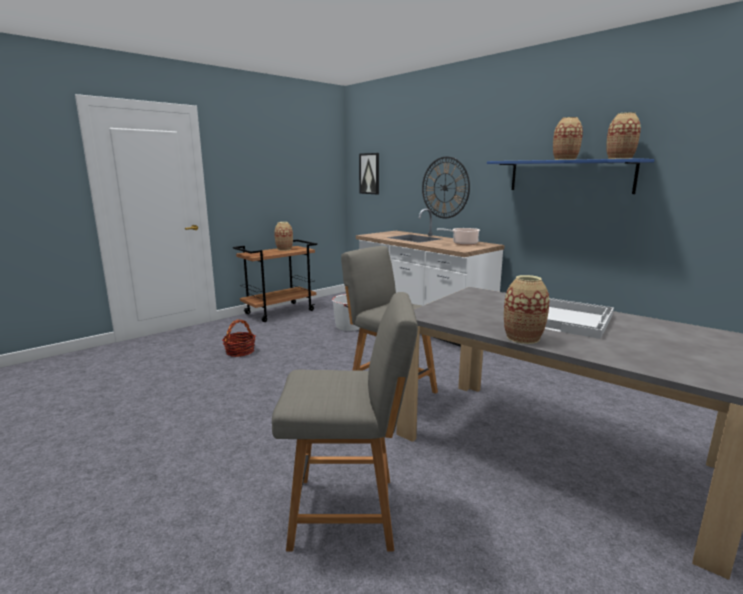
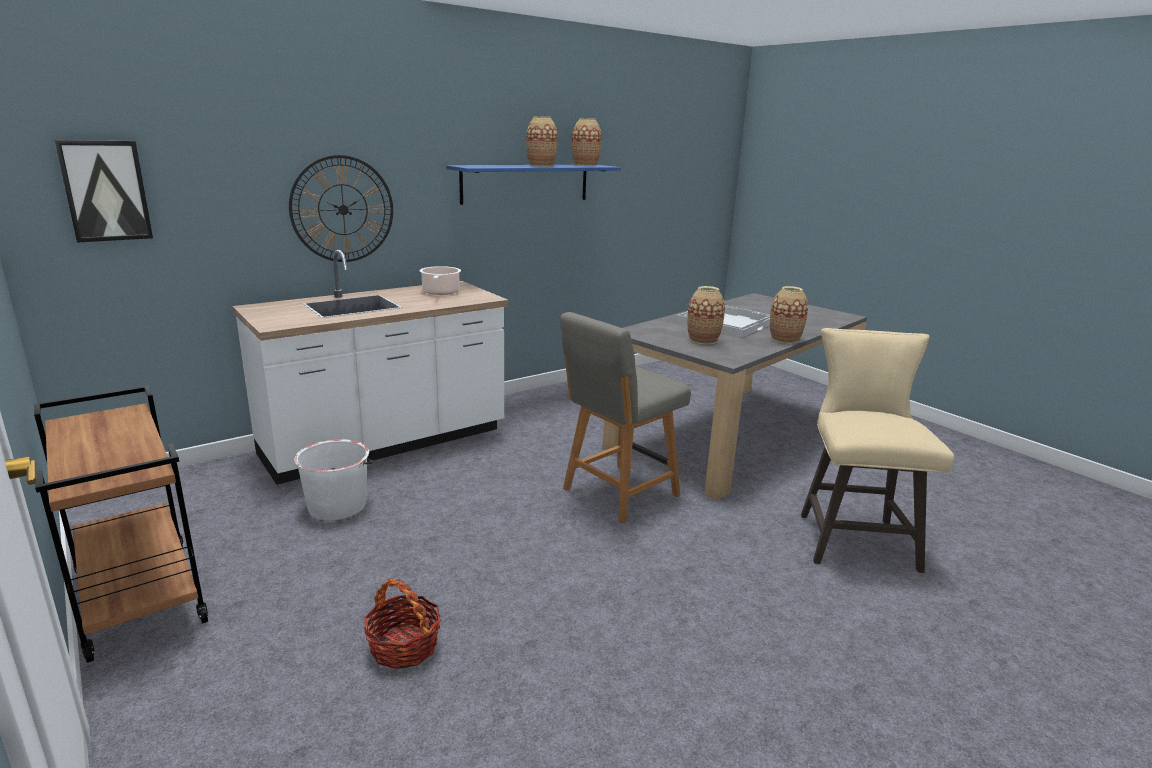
camera: 85 degrees left, 5 degrees up
grey chair [272,292,418,551] -> beige stool [801,328,954,573]
vase [274,222,293,251] -> vase moved to [687,286,725,344]

